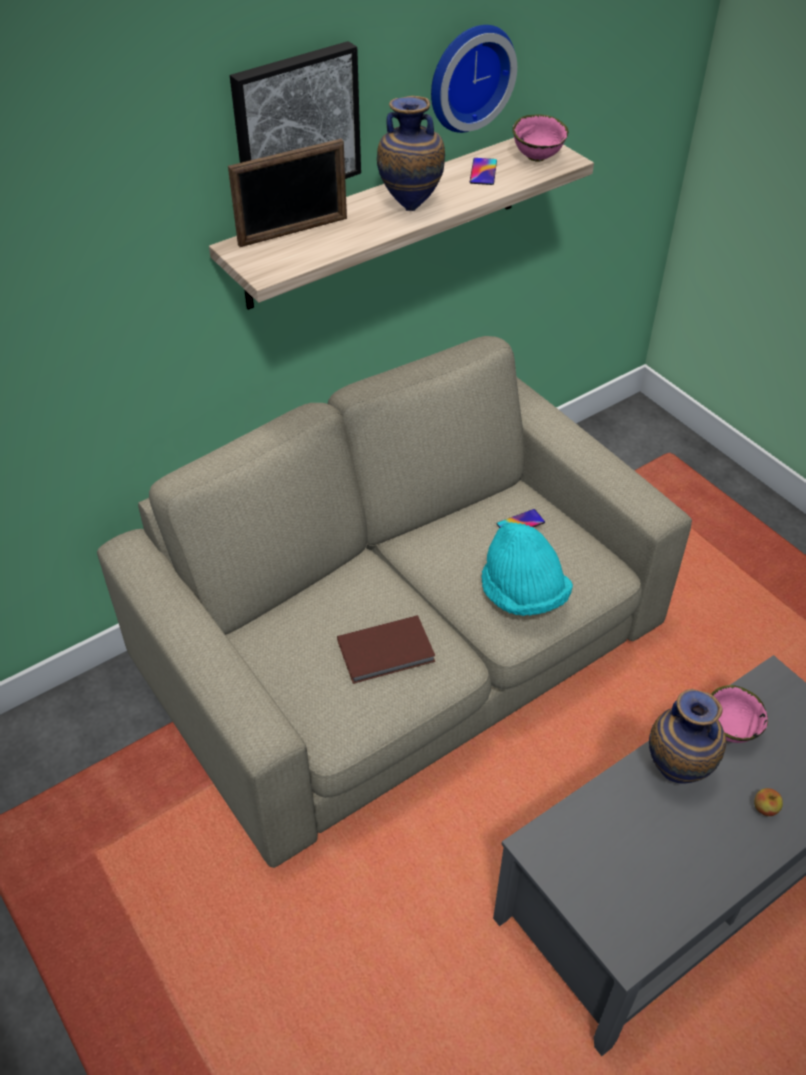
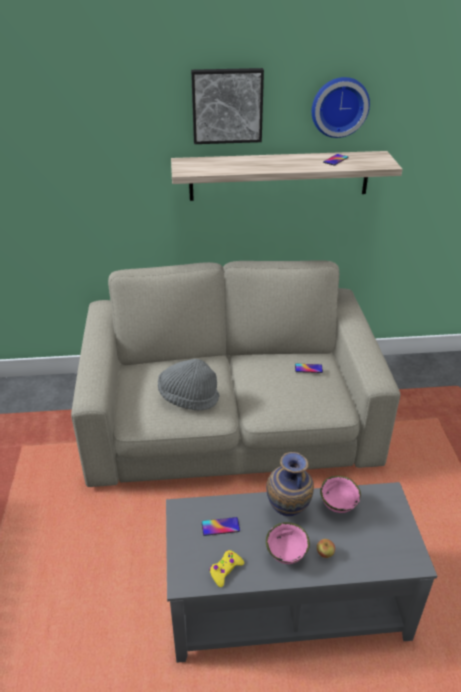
camera: 30 degrees right, 10 degrees down
picture frame [228,139,347,247] -> none
brown book [337,615,436,684] -> grey hat [158,359,220,411]
vase [377,96,445,211] -> none
turquoise hat [481,522,573,616] -> none
pink bowl [512,115,568,162] -> pink bowl moved to [266,522,310,564]
none -> phone [202,517,240,536]
none -> yellow game controller [209,550,244,587]

